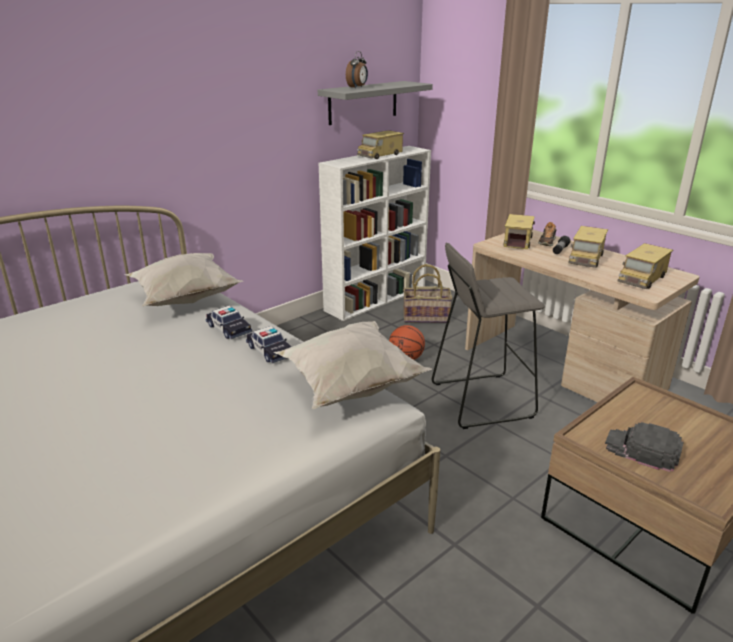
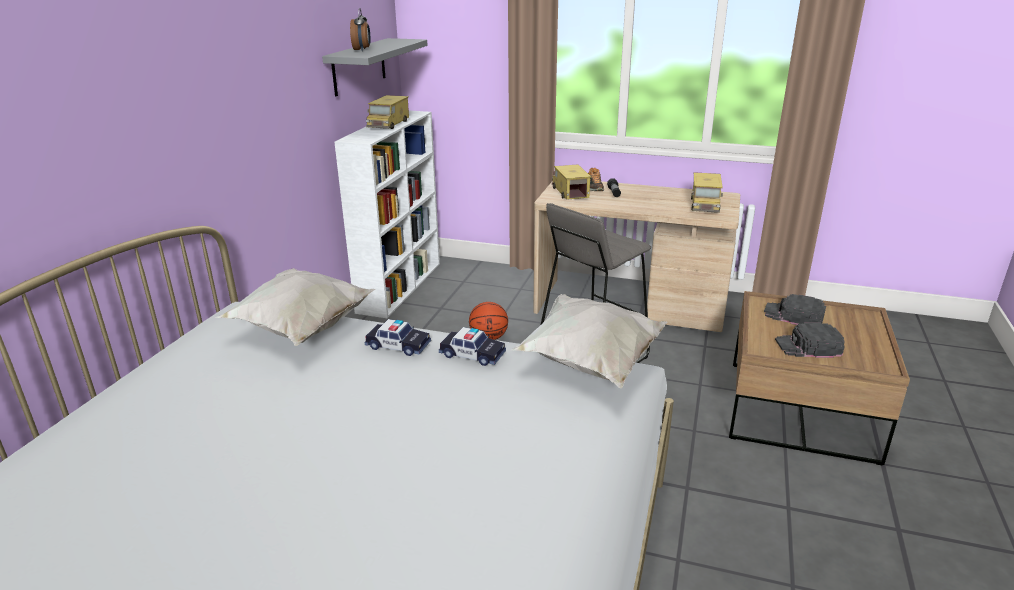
camera: 30 degrees left, 0 degrees up
basket [403,264,452,323] -> none
toy truck [569,226,608,268] -> none
none -> black cap [764,294,826,325]

